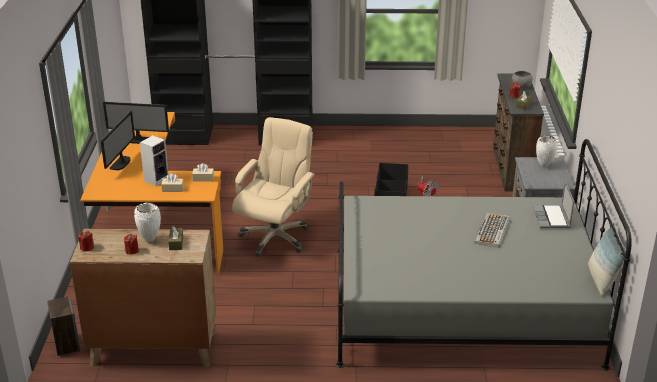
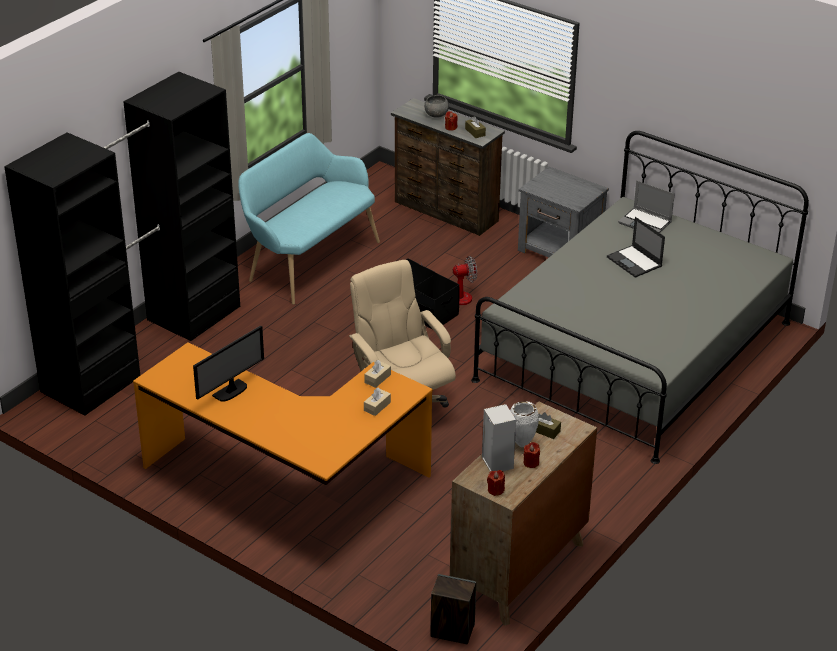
camera: 55 degrees left, 5 degrees up
monitor [101,111,135,170] -> none
speaker [140,135,169,186] -> speaker moved to [482,404,516,471]
keyboard [475,213,510,248] -> laptop [607,217,665,278]
white vase [536,135,558,168] -> none
pillow [588,223,626,296] -> none
none -> turquoise bench [238,133,380,305]

